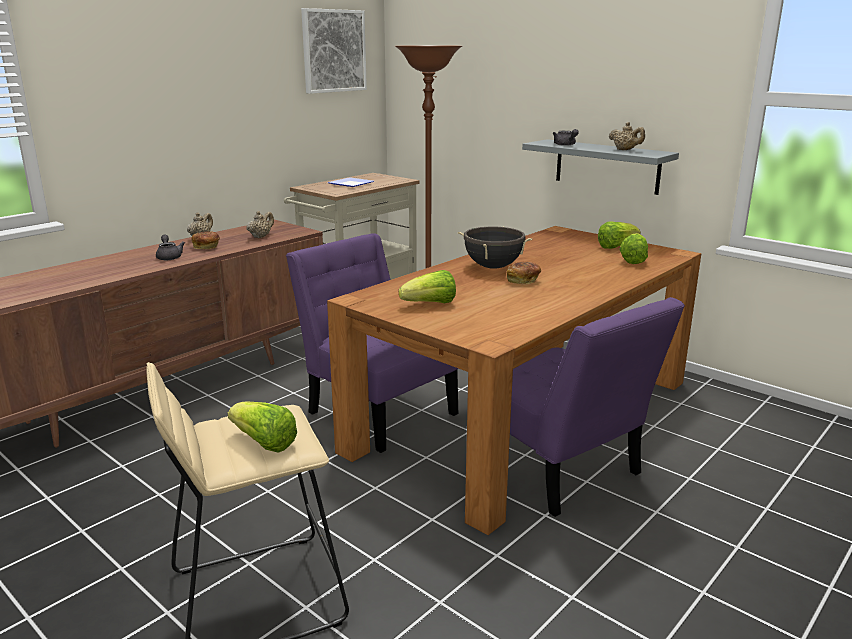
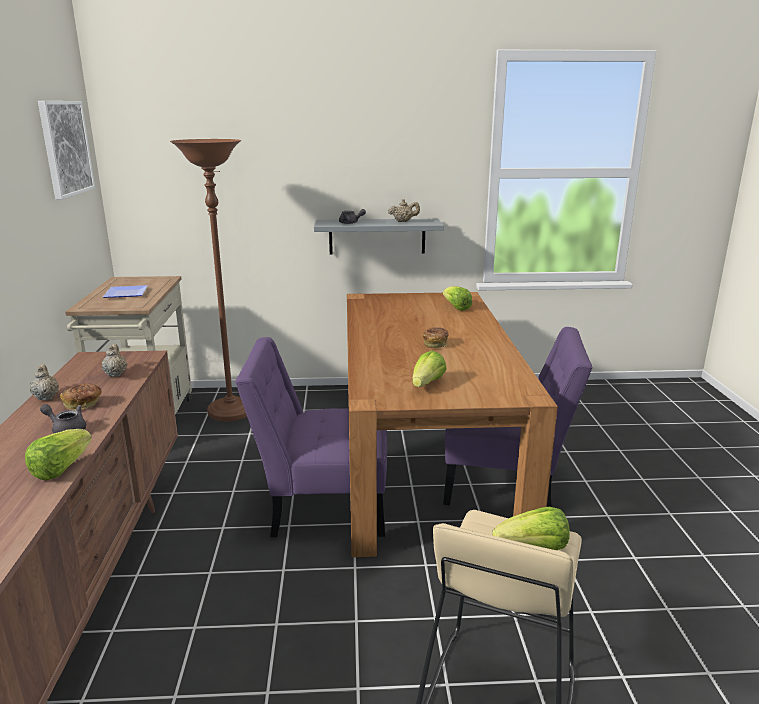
camera: 45 degrees left, 0 degrees up
black cooking pot [458,226,532,269] -> none
lettuce [598,222,641,249] -> lettuce moved to [25,429,92,480]

